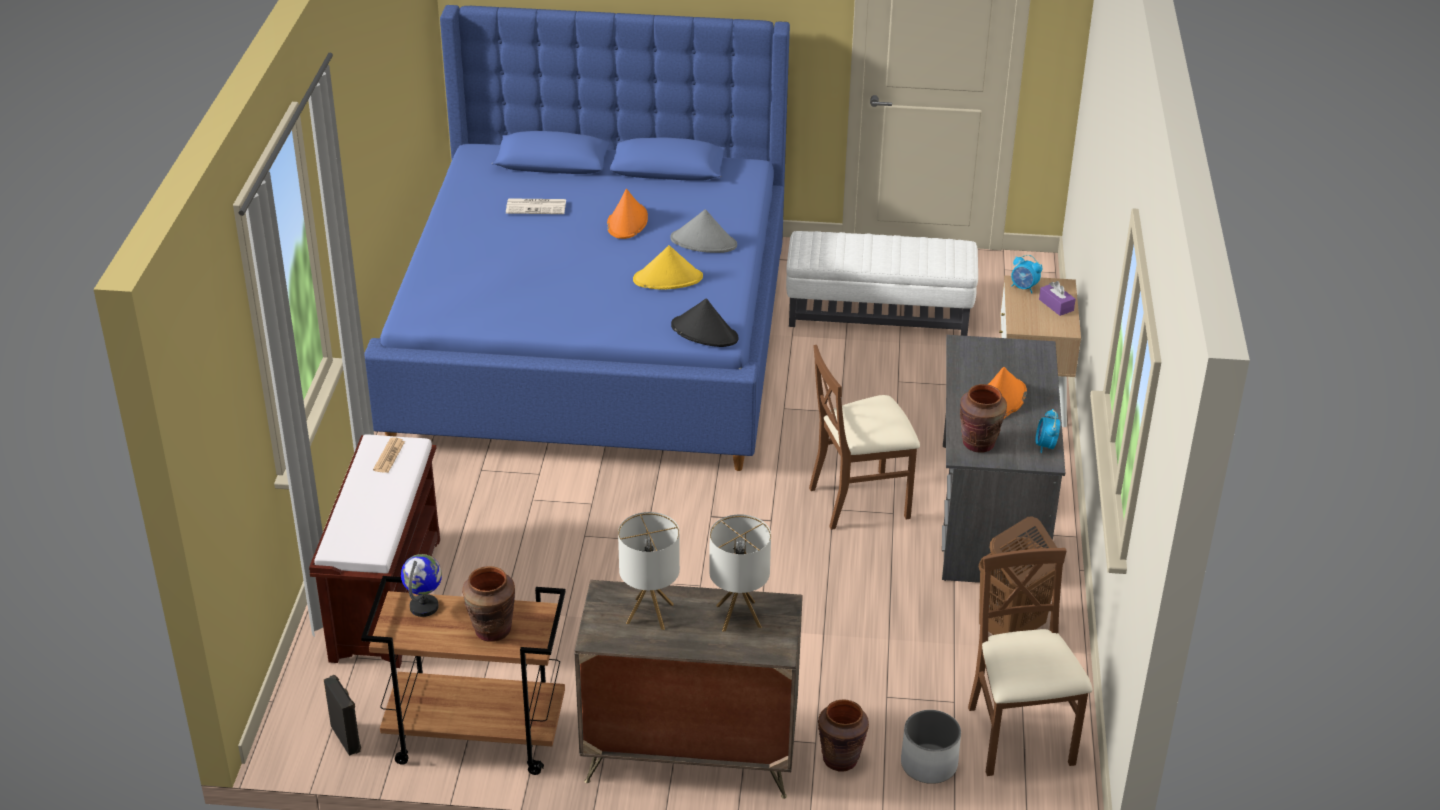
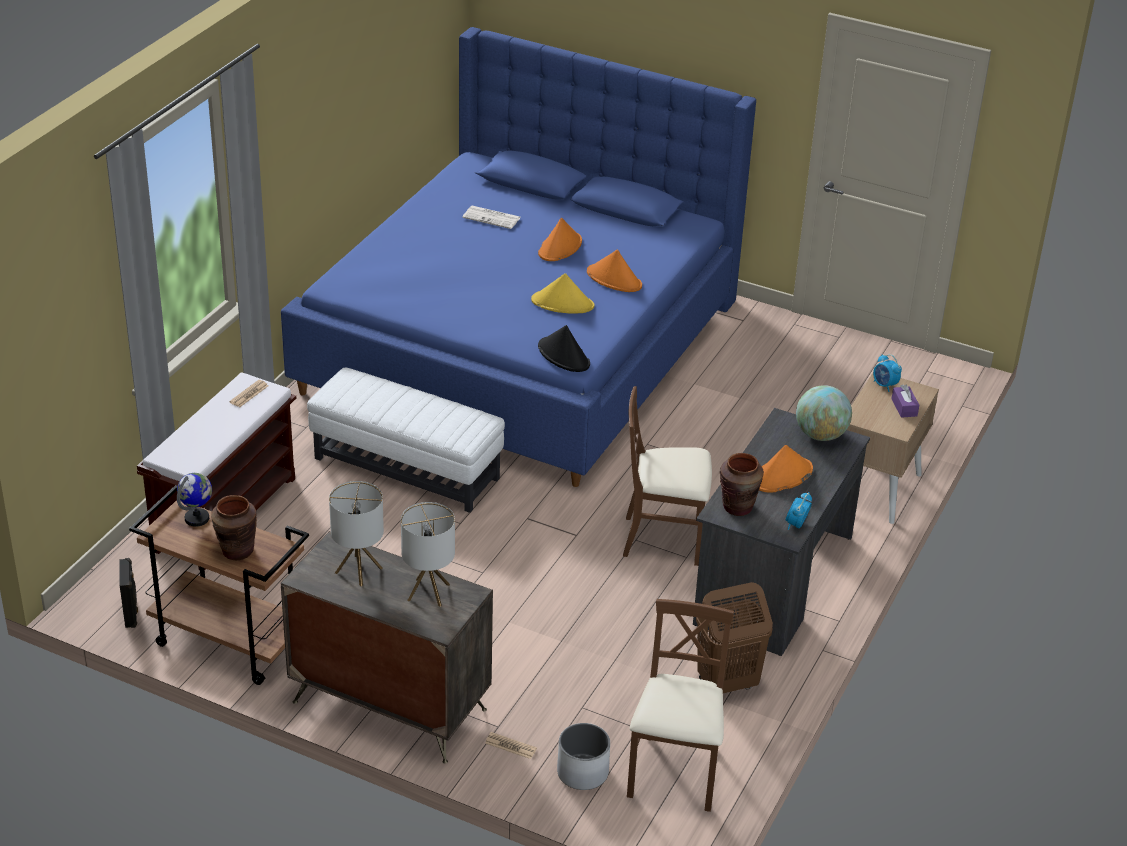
camera: 20 degrees right, 0 degrees up
grey hat [670,209,737,253] -> orange hat [587,250,642,292]
white ottoman [786,231,978,336] -> white ottoman moved to [307,368,505,513]
brown vase [818,700,869,771] -> newspaper [485,732,537,759]
none -> globe [796,385,852,441]

